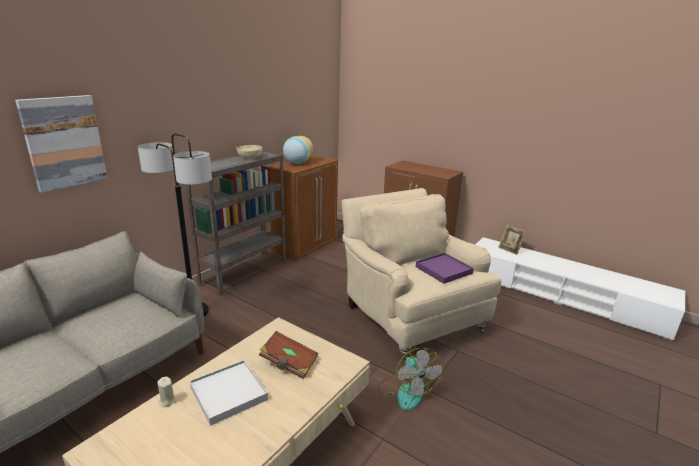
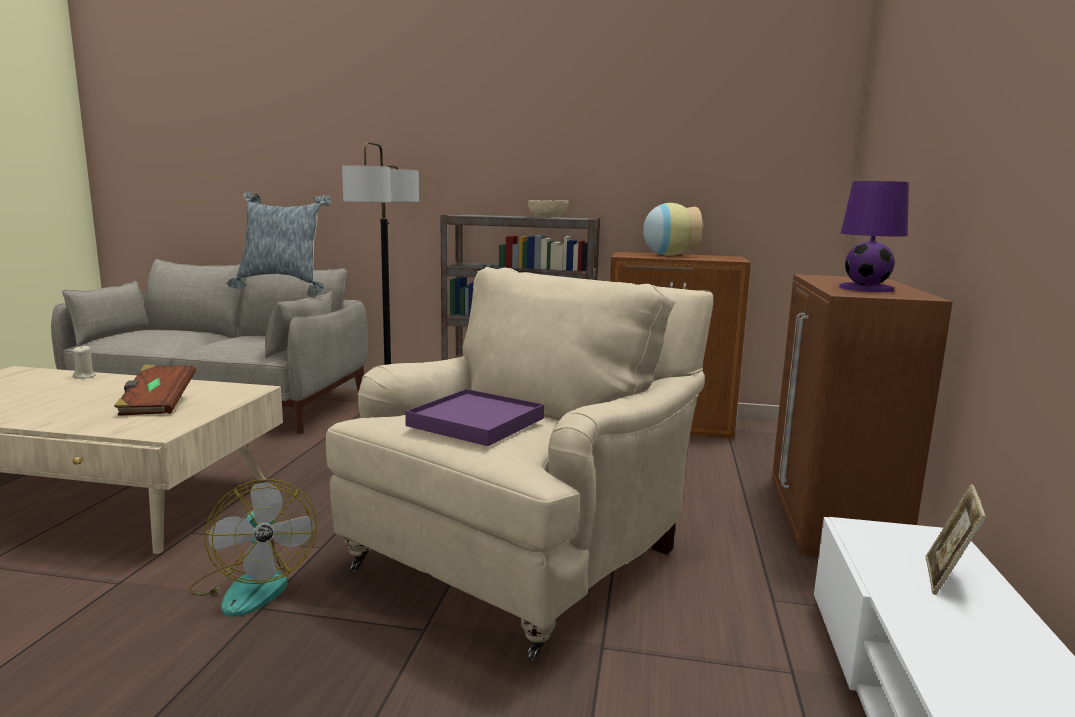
camera: 65 degrees right, 10 degrees down
picture [15,95,108,193] -> none
white tray [190,360,268,426] -> none
fan [377,348,442,411] -> fan turned 75 degrees counterclockwise [188,479,317,617]
none -> pillow [226,191,332,297]
none -> purple table lamp [839,181,909,292]

